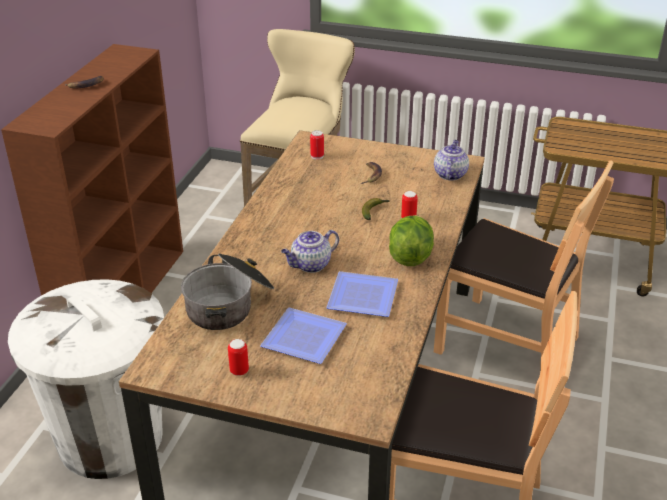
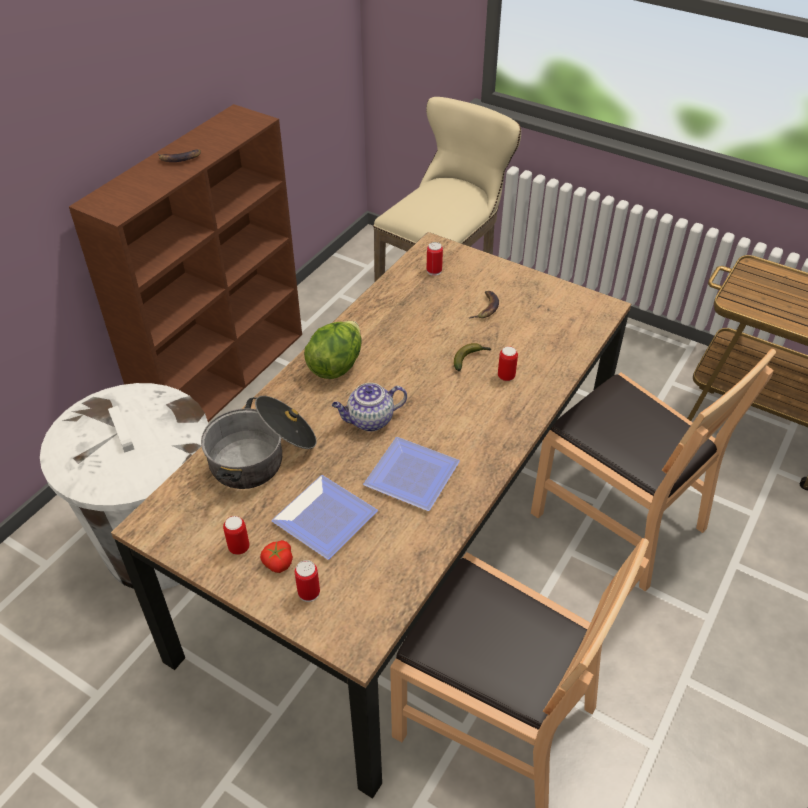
camera: 15 degrees right, 10 degrees up
lettuce [389,215,434,266] -> lettuce moved to [304,321,362,379]
teapot [434,140,469,181] -> none
none -> tomato [260,540,293,573]
none -> can [295,560,320,602]

